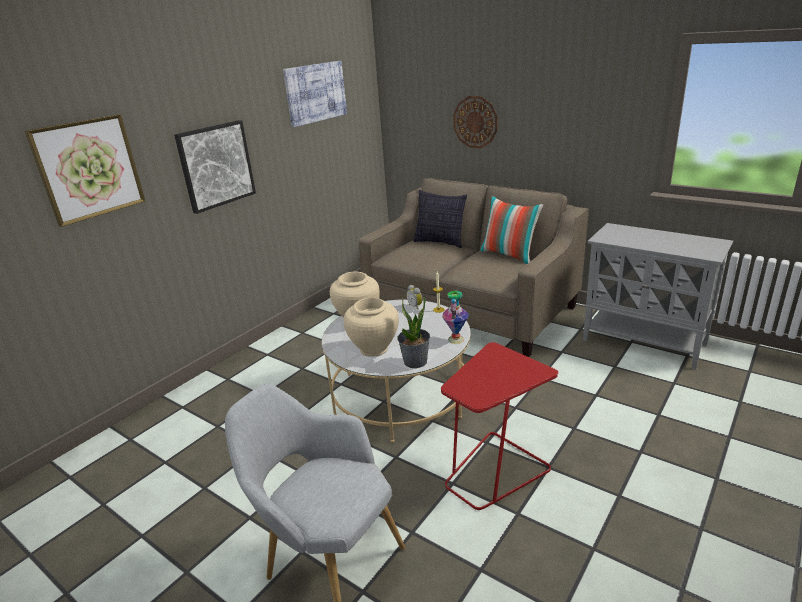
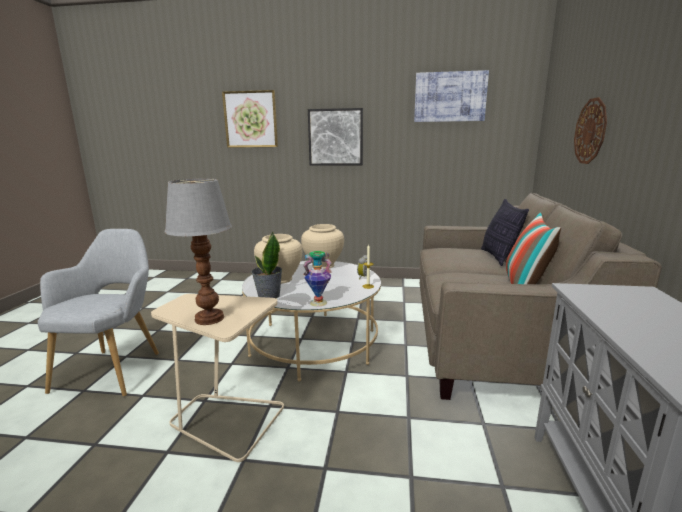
camera: 60 degrees right, 10 degrees down
red side table [441,342,558,510] -> beige side table [151,294,284,462]
none -> table lamp [165,178,232,325]

